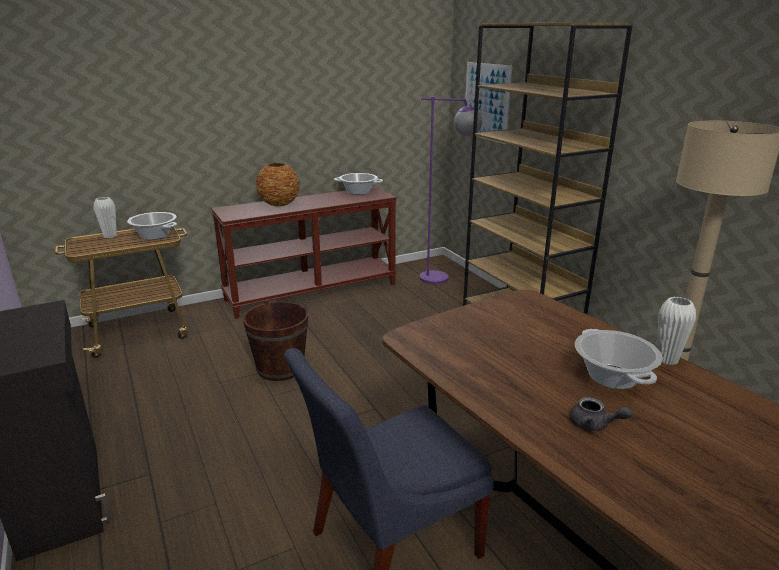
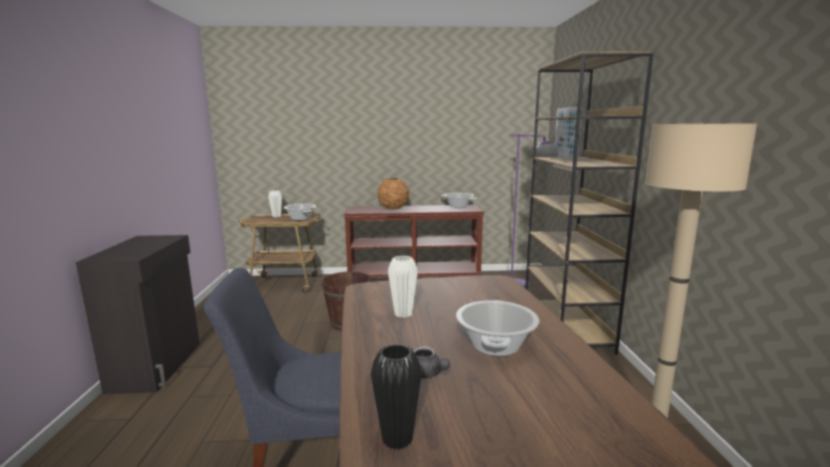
camera: 25 degrees right, 10 degrees down
white vase [657,297,696,365] -> white vase moved to [388,256,418,318]
none -> black vase [371,344,421,450]

